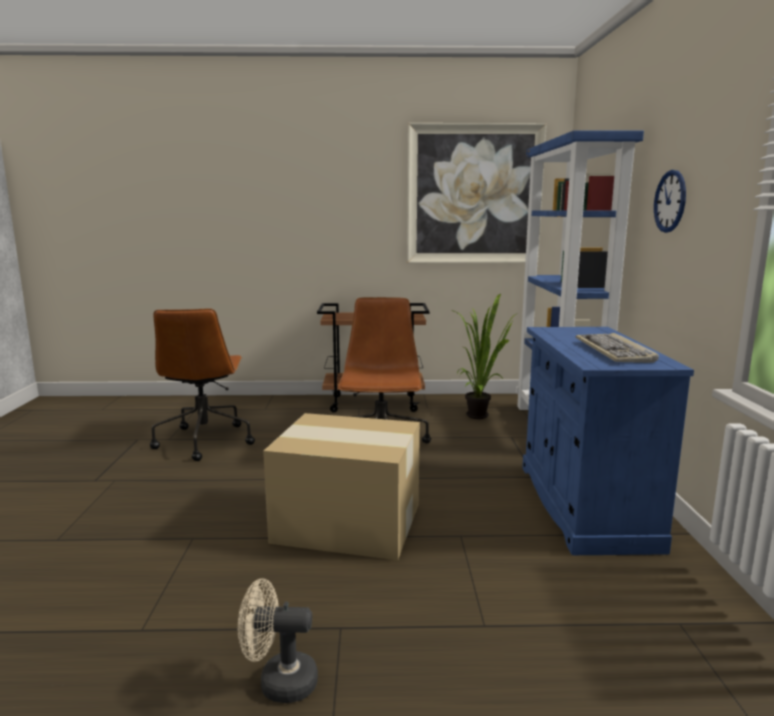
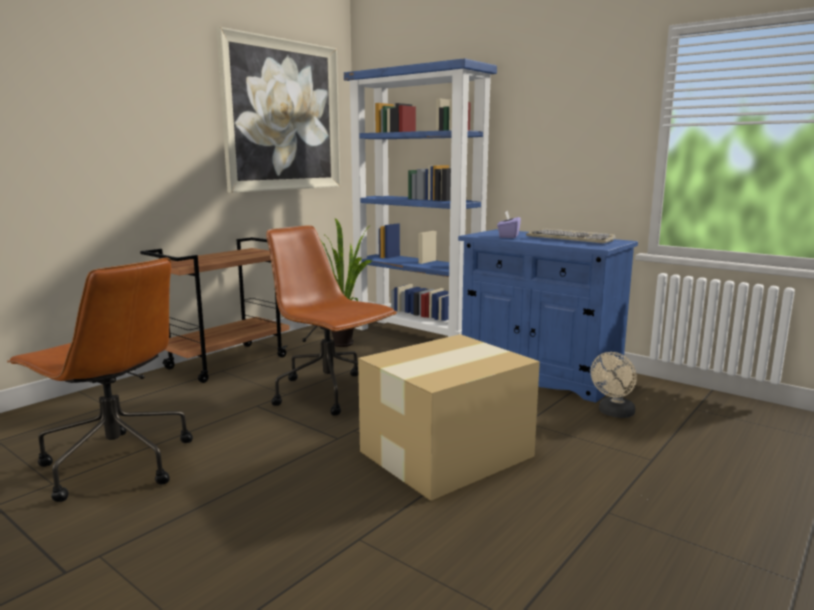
camera: 50 degrees left, 0 degrees up
beige fan [238,578,318,703] -> beige fan moved to [591,352,637,418]
wall clock [654,170,686,233] -> none
none -> purple tissue box [497,211,521,238]

